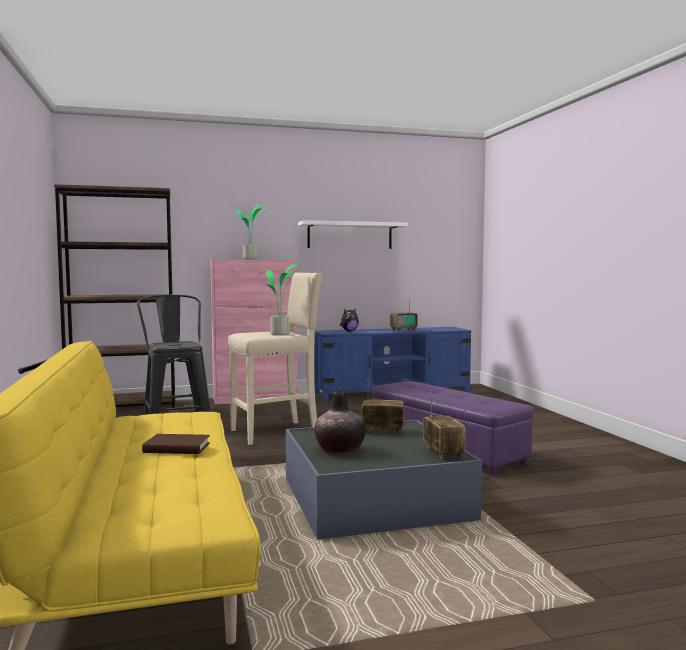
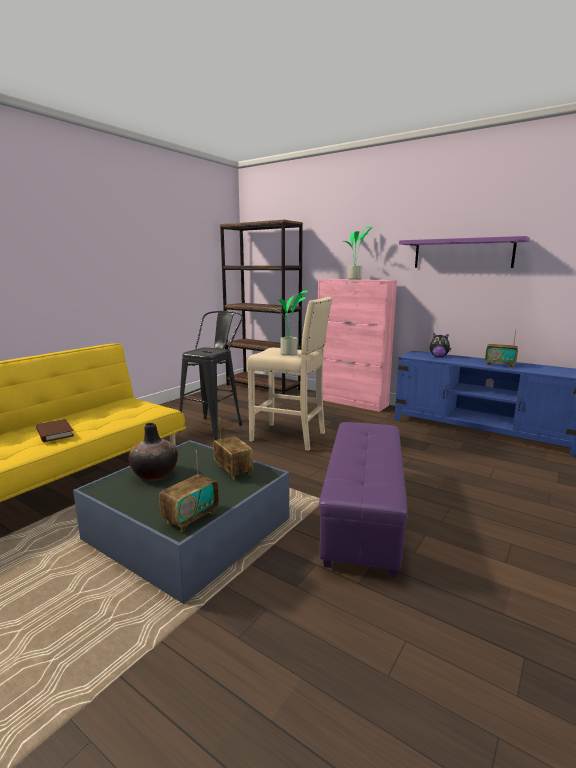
camera: 50 degrees right, 10 degrees up
white shelf [298,220,408,249] -> purple shelf [399,236,530,268]

